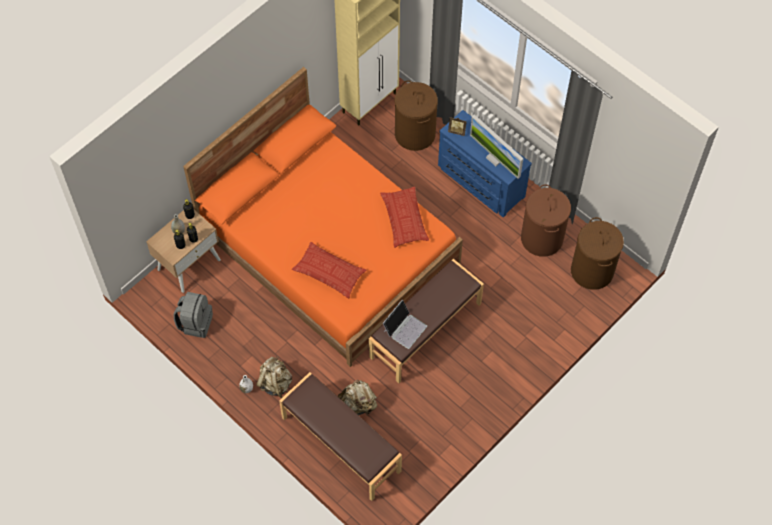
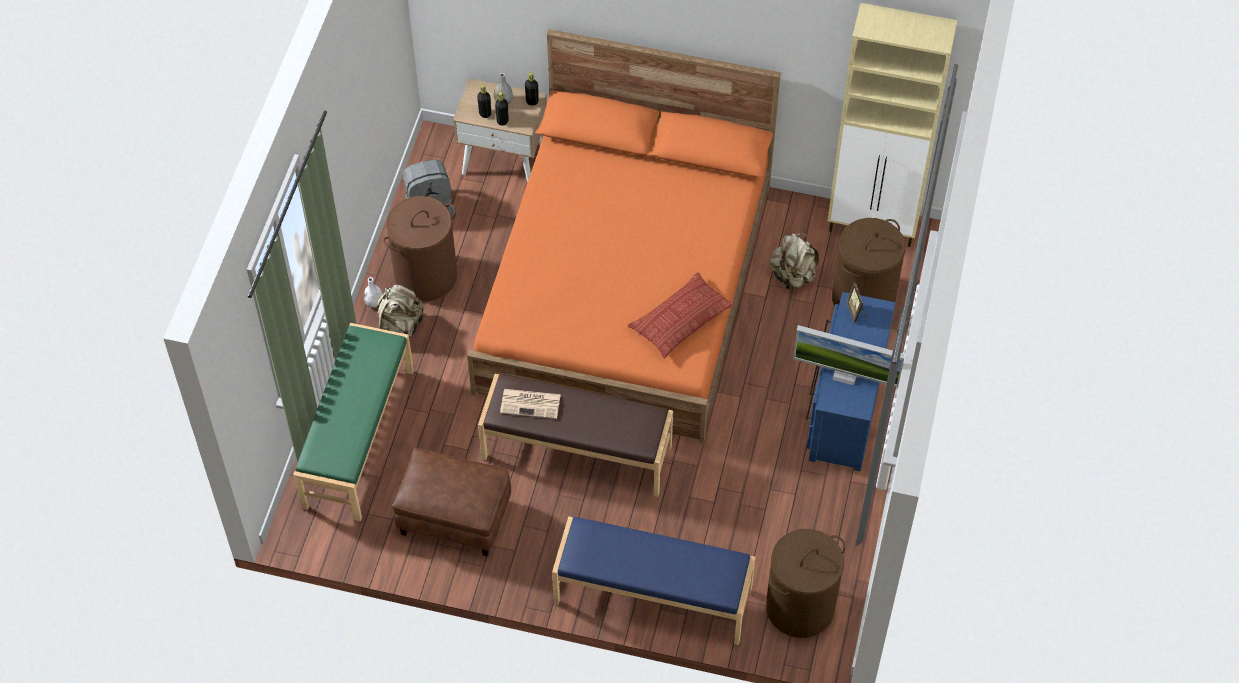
camera: 60 degrees right, 5 degrees down
brown bench [279,372,402,501] -> green bench [293,323,414,522]
pillow [292,242,366,298] -> none
beige backpack [338,380,377,415] -> beige backpack moved to [770,233,819,290]
laptop [383,300,427,349] -> newspaper [500,389,561,419]
monitor [470,114,523,179] -> monitor turned 90 degrees counterclockwise [793,325,905,387]
brown laundry basket [521,184,571,257] -> brown laundry basket moved to [383,196,457,301]
none -> brown ottoman [392,448,511,556]
none -> blue bench [552,516,755,645]

